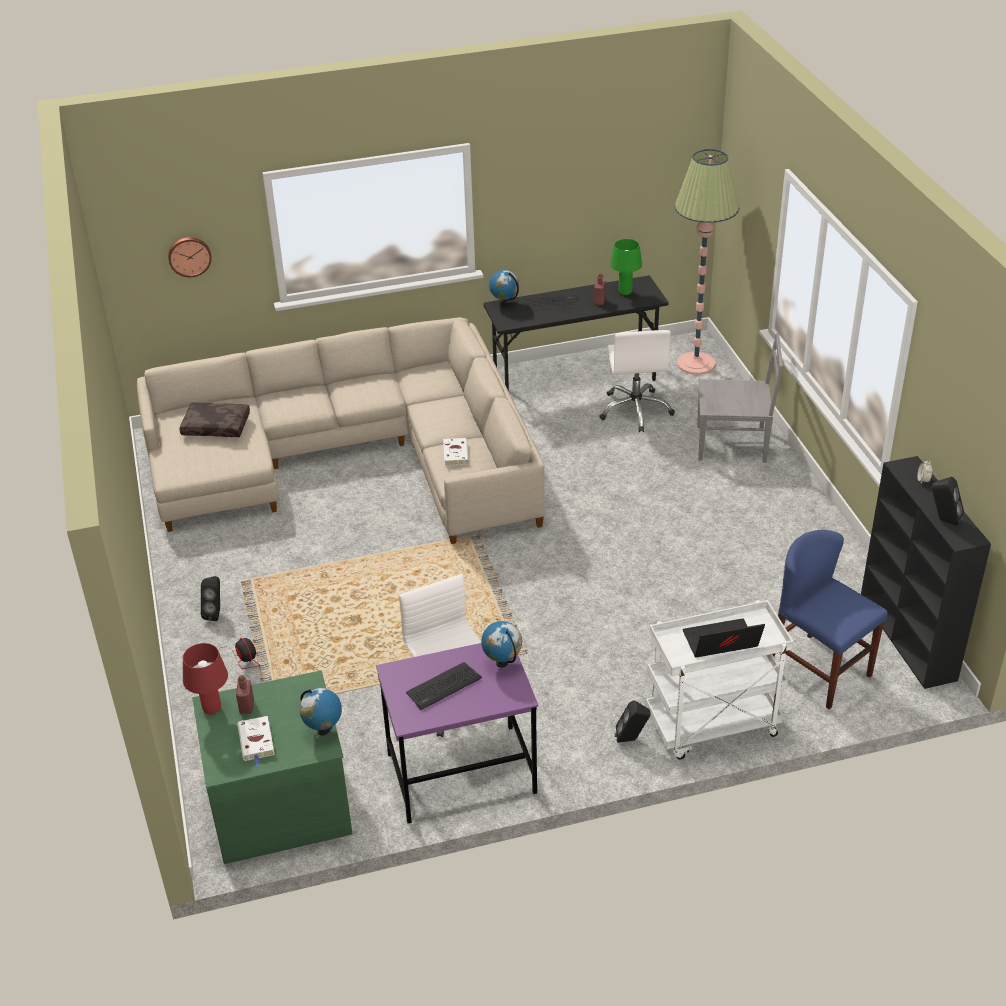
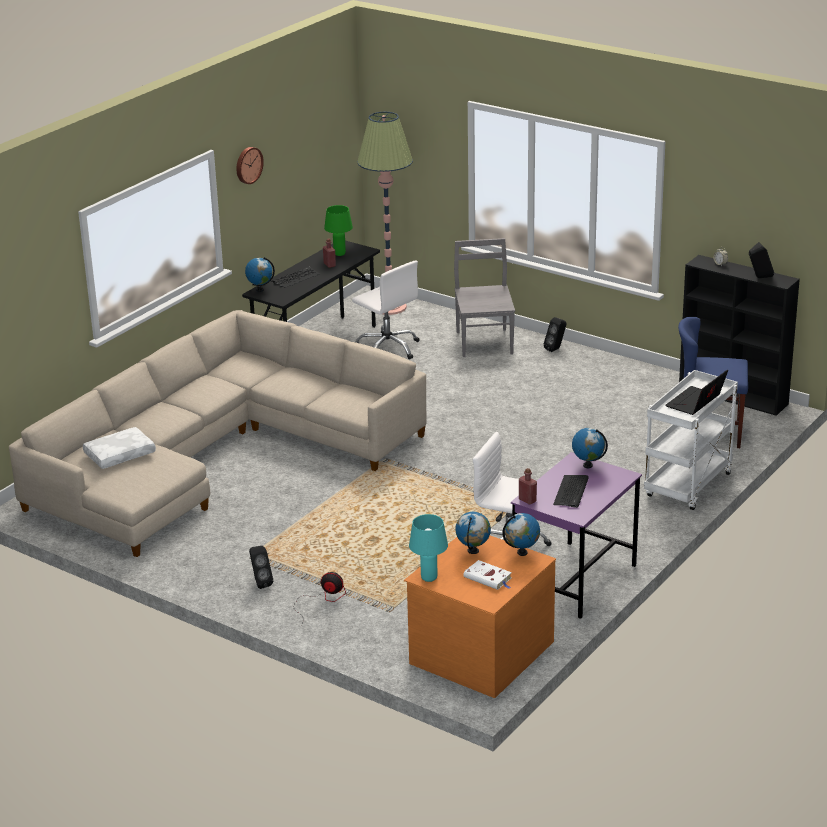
camera: 40 degrees left, 10 degrees down
wall clock [168,237,212,277] -> wall clock moved to [236,147,264,184]
brown pillow [179,402,250,437] -> white pillow [83,427,156,469]
red table lamp [183,643,228,715] -> turquoise table lamp [409,514,448,582]
green dresser [192,670,353,864] -> orange dresser [404,535,556,698]
red bottle [236,675,254,714] -> red bottle moved to [519,468,537,505]
white book [443,438,469,465] -> none
black speaker [615,700,650,743] -> black speaker moved to [543,317,567,352]
grey chair [697,333,783,463] -> grey chair turned 60 degrees counterclockwise [454,238,515,357]
none -> globe [455,512,491,554]

